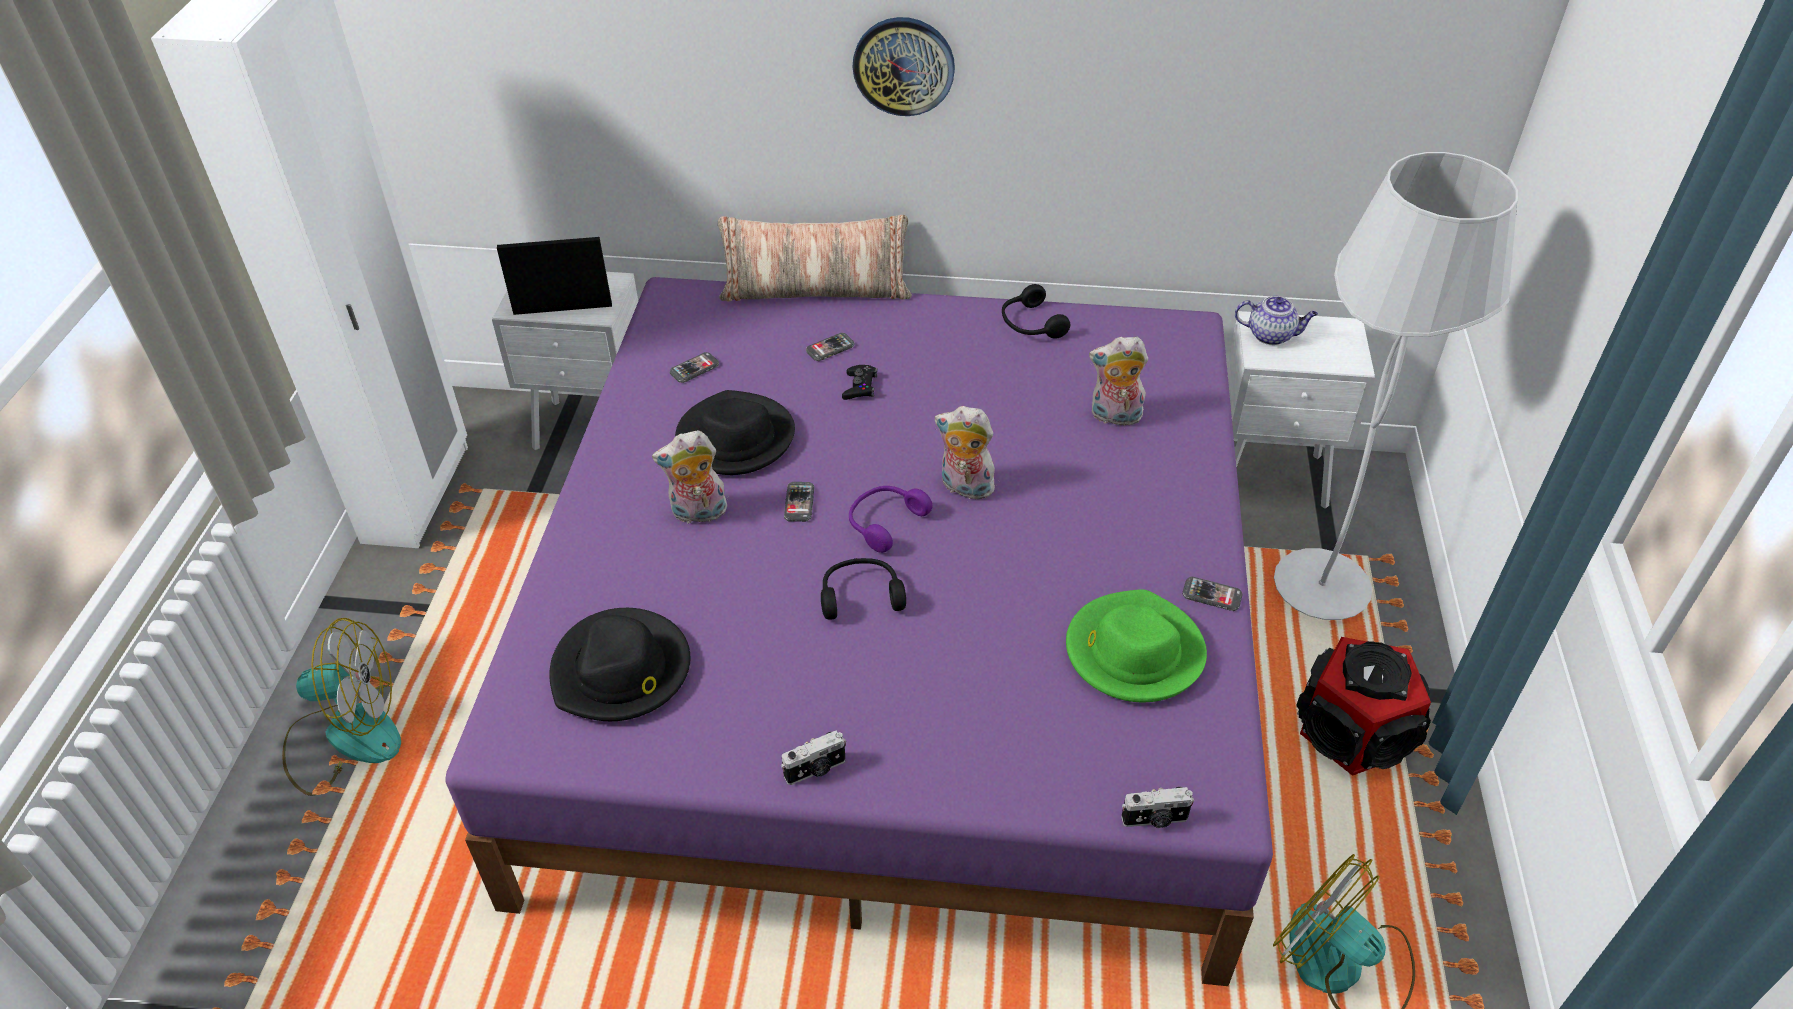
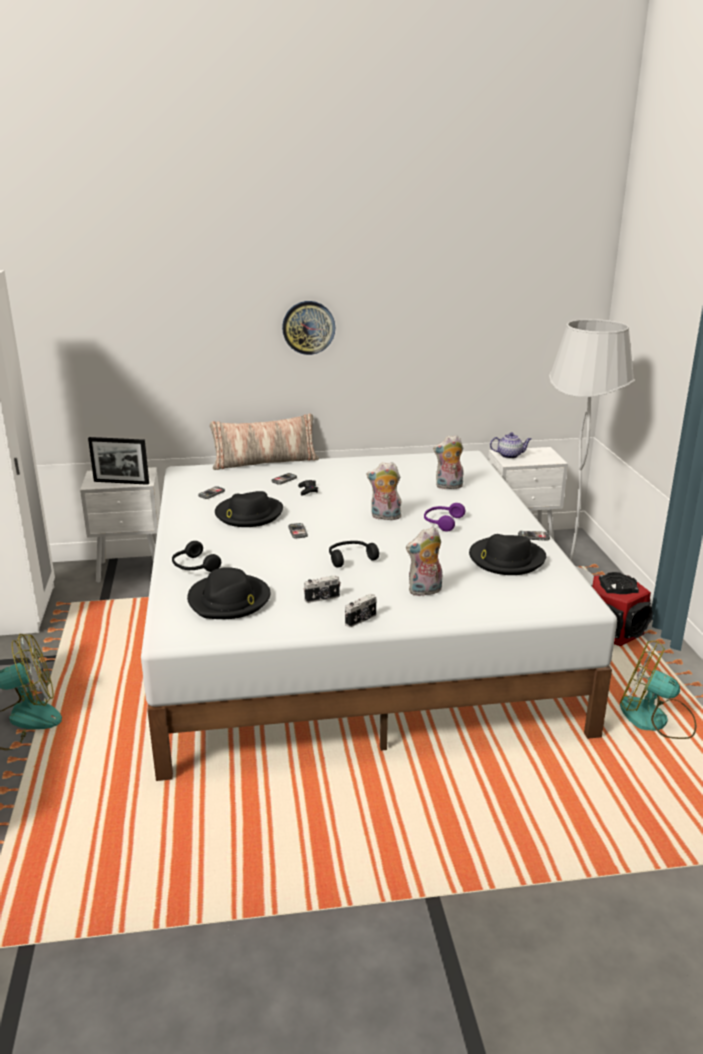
camera: 15 degrees left, 20 degrees down
purple bed [445,277,1273,986] -> white bed [141,451,617,781]
picture frame [497,237,612,315] -> picture frame turned 150 degrees counterclockwise [88,437,149,485]
plush toy [652,430,727,523] -> plush toy moved to [406,527,442,597]
purple headphones [849,486,932,553] -> purple headphones moved to [424,503,465,532]
black headphones [1002,284,1070,339] -> black headphones moved to [172,541,221,572]
green hat [1066,589,1207,702] -> black hat [469,534,546,575]
camera [1121,787,1194,828] -> camera moved to [303,575,341,603]

